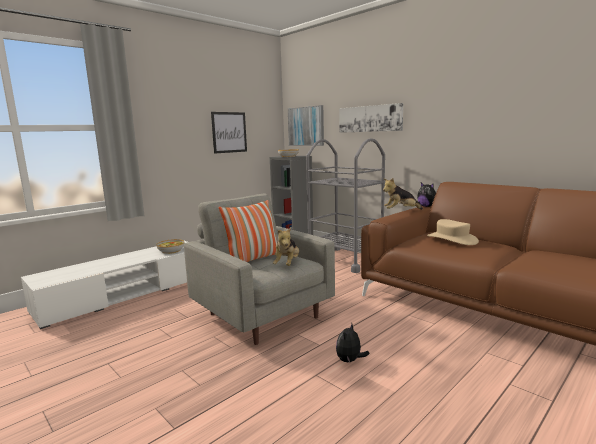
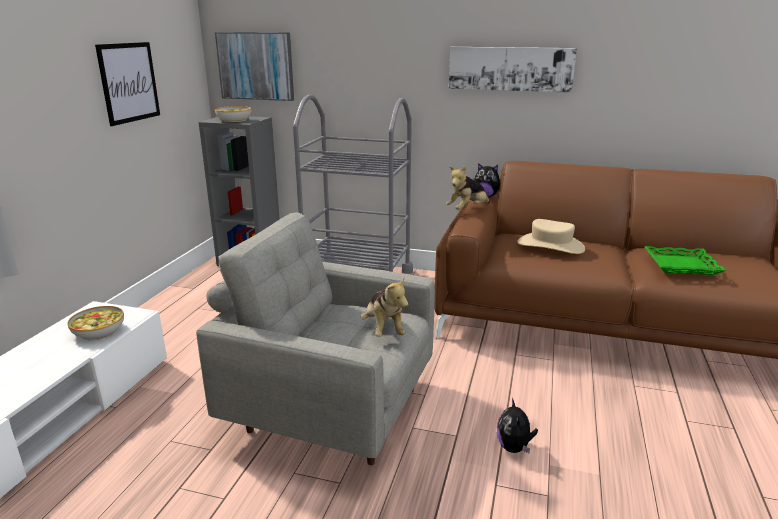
camera: 30 degrees left, 10 degrees up
pillow [219,200,277,262] -> none
picture [339,103,403,133] -> picture moved to [449,47,577,93]
none -> green tray [645,246,726,275]

